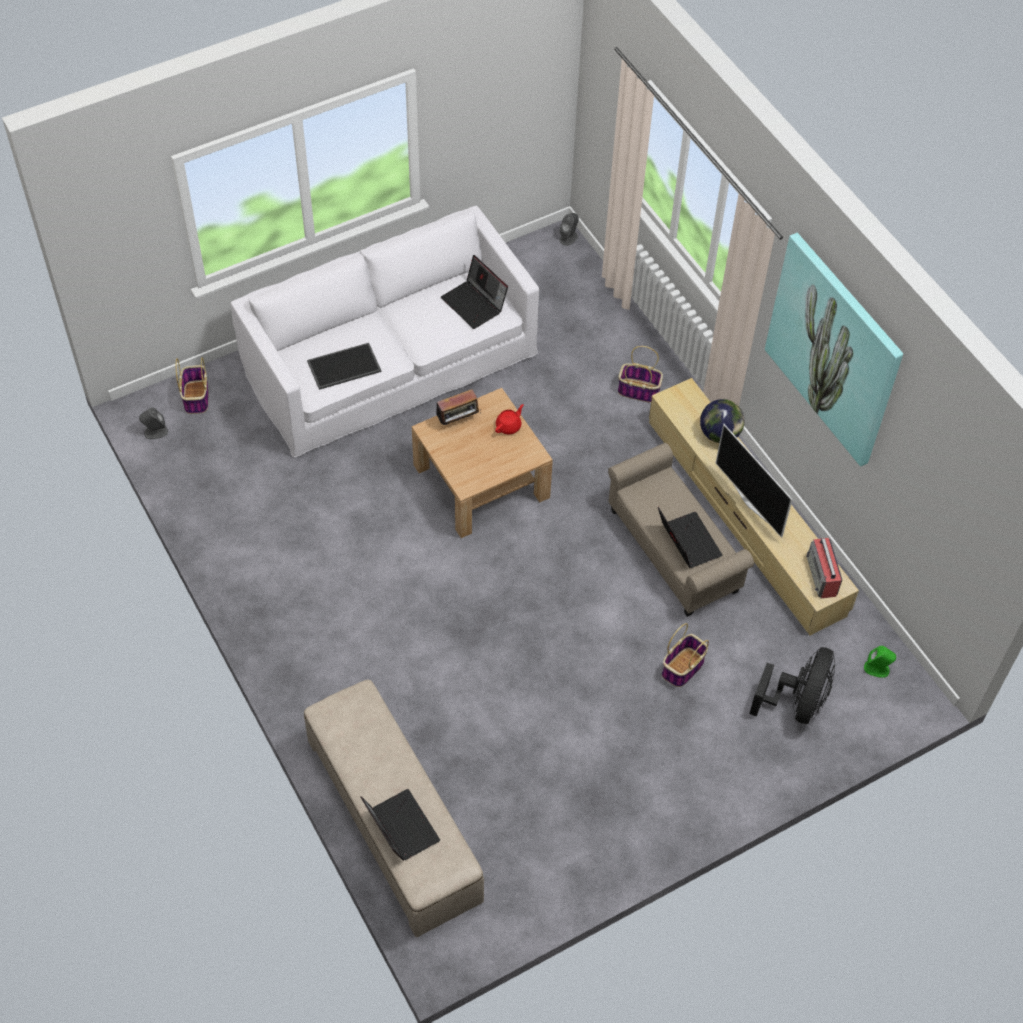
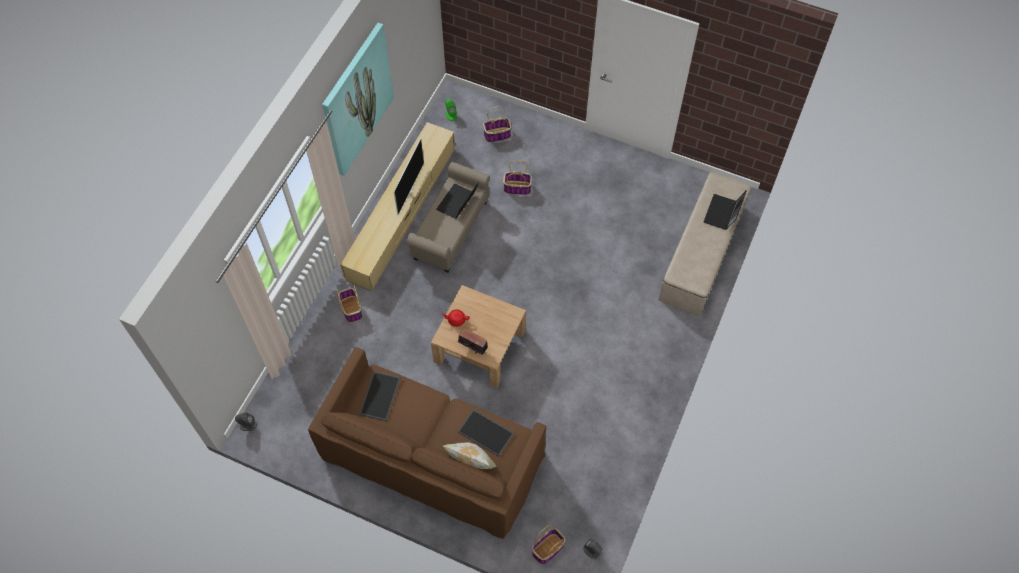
camera: 125 degrees left, 5 degrees up
white sofa [231,205,539,457] -> brown sofa [308,347,546,539]
laptop [441,255,508,329] -> tray [359,371,401,421]
globe [700,399,744,443] -> none
black fan [749,647,835,724] -> basket [483,106,512,142]
radio [806,538,842,598] -> none
none -> pillow [443,442,496,469]

